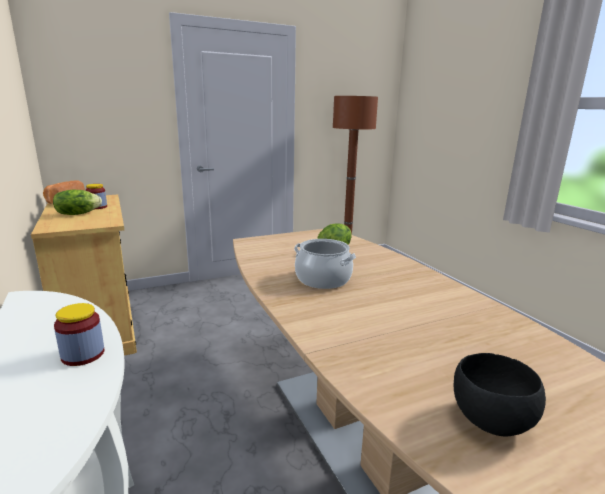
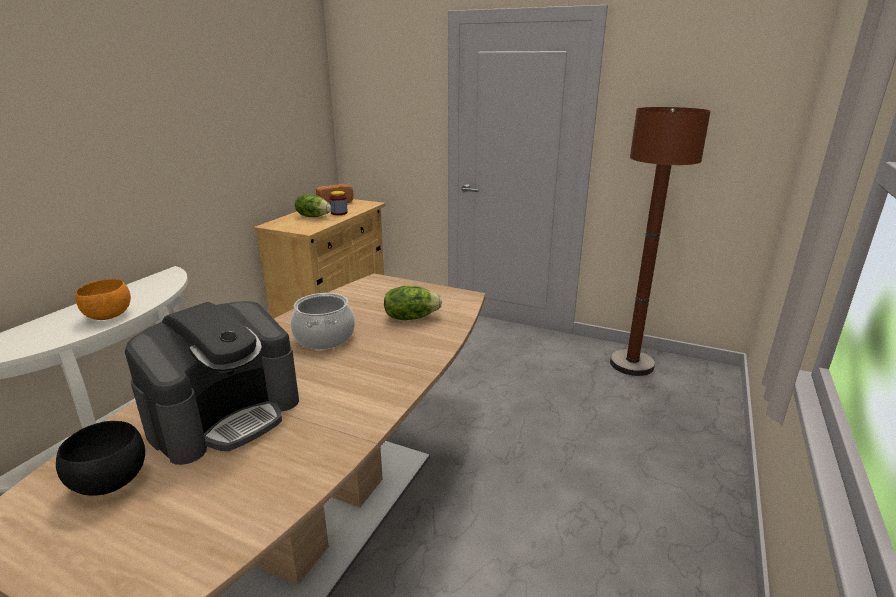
camera: 50 degrees right, 5 degrees up
jar [54,303,104,366] -> orange bowl [75,279,131,320]
none -> coffee machine [125,301,299,465]

